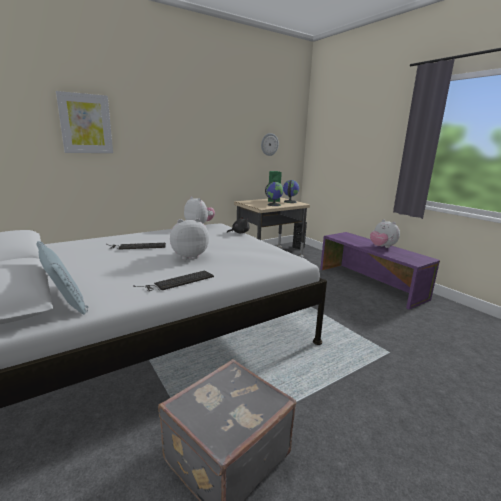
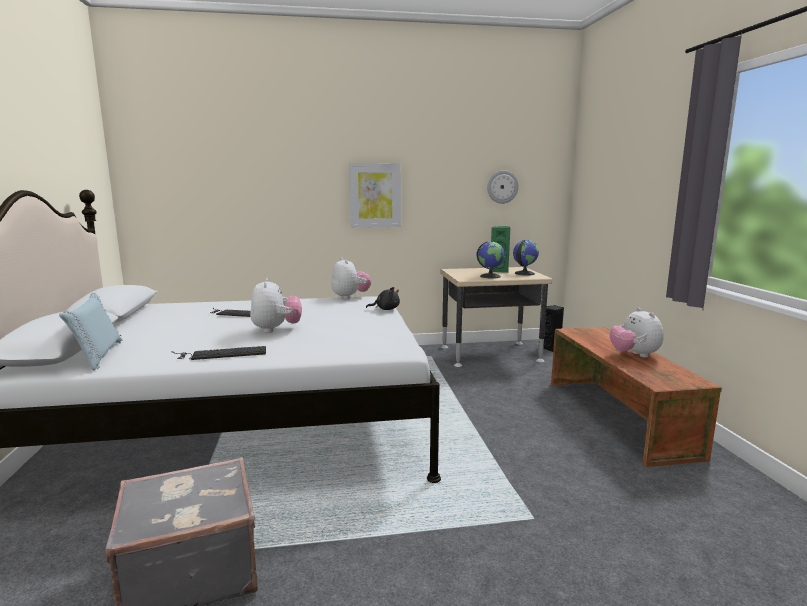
camera: 25 degrees right, 5 degrees down
picture [56,91,113,153] -> picture moved to [349,163,401,228]
plush toy [170,218,209,260] -> plush toy turned 75 degrees clockwise [250,278,302,333]
purple bench [320,232,440,309] -> brown bench [551,327,722,467]

